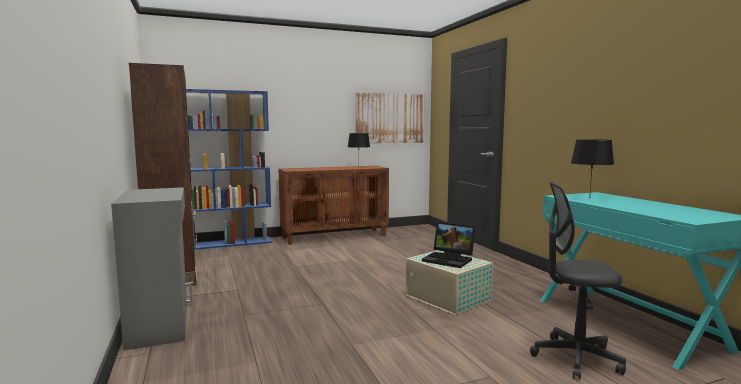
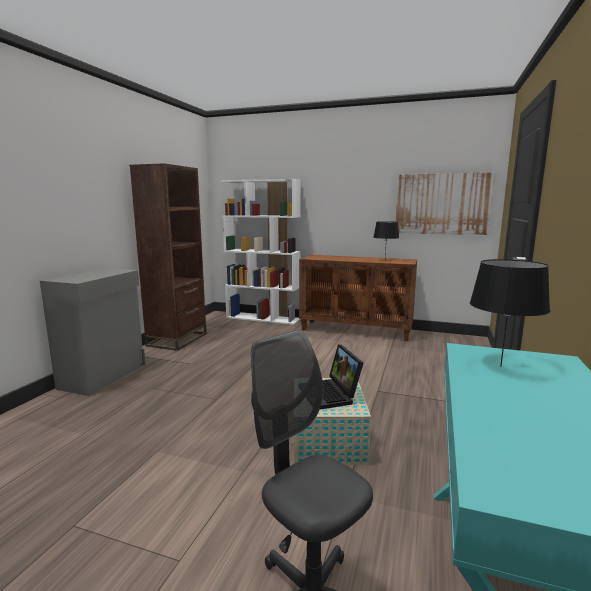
camera: 40 degrees right, 5 degrees up
blue bookcase [186,89,272,250] -> white bookcase [221,179,301,325]

